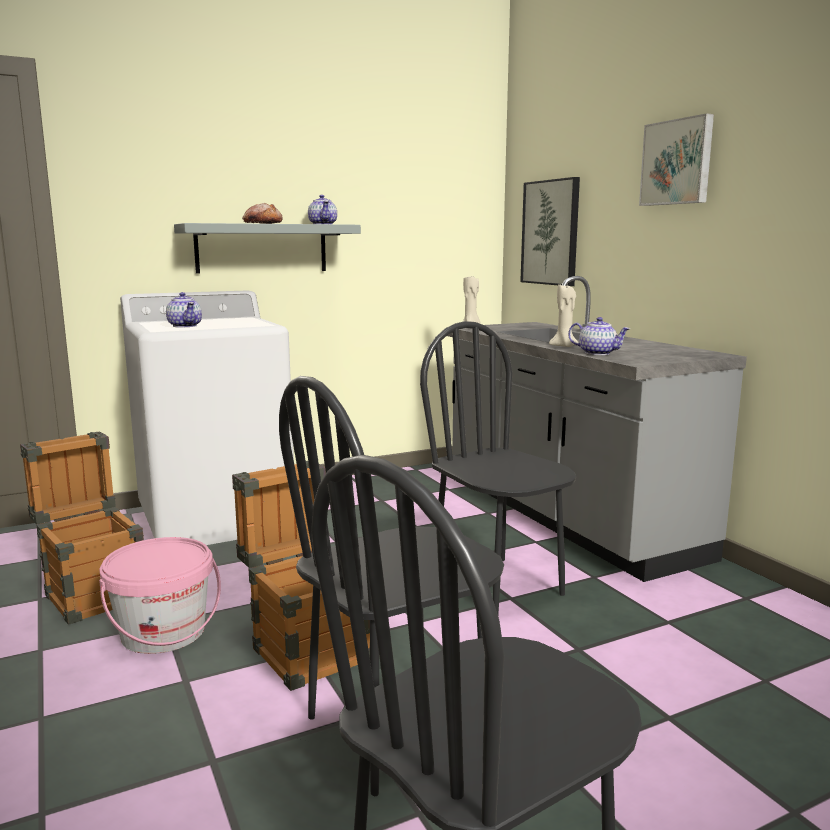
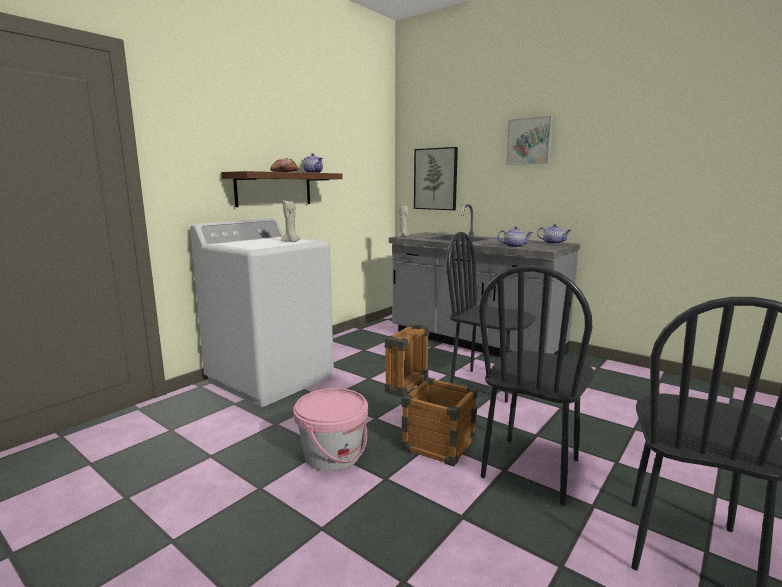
camera: 25 degrees left, 0 degrees up
crate [20,431,144,625] -> none
teapot [166,292,202,328] -> teapot moved to [537,224,571,244]
grey shelf [174,223,361,273] -> brown shelf [221,171,343,207]
beige candle [549,284,579,347] -> beige candle moved to [281,200,301,242]

